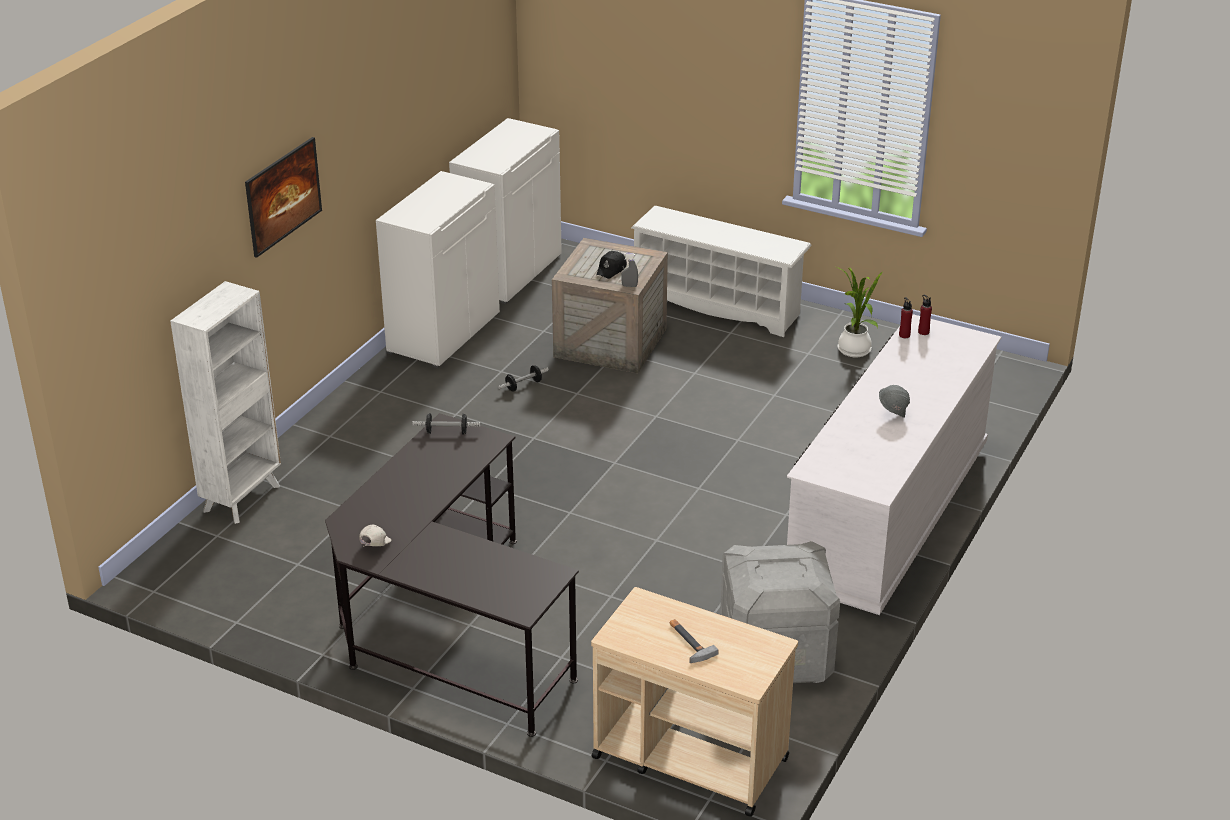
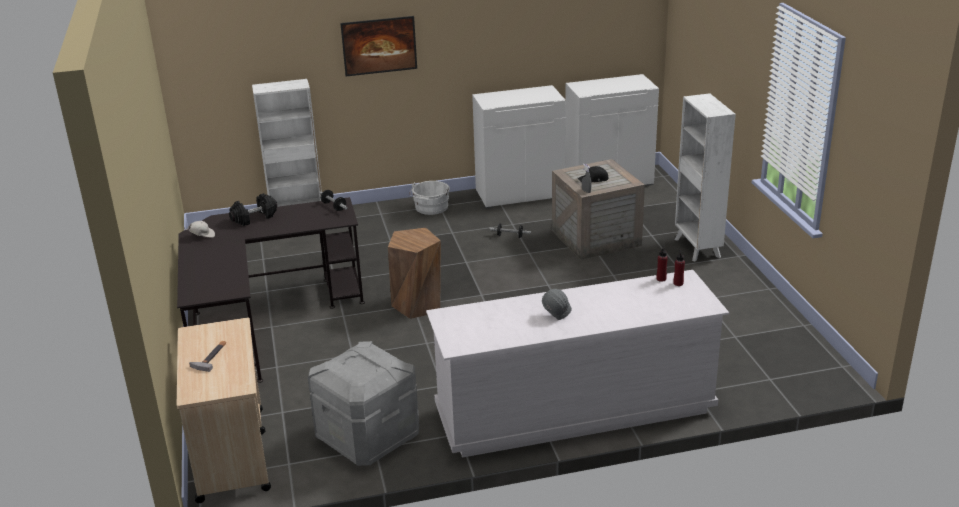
camera: 50 degrees right, 5 degrees down
white shoe rack [631,206,812,337] -> white bookcase [674,93,736,261]
potted plant [837,267,882,358] -> none
none -> black dumbbell [229,193,277,226]
none -> brown stool [388,228,441,319]
none -> white bucket [409,181,450,215]

